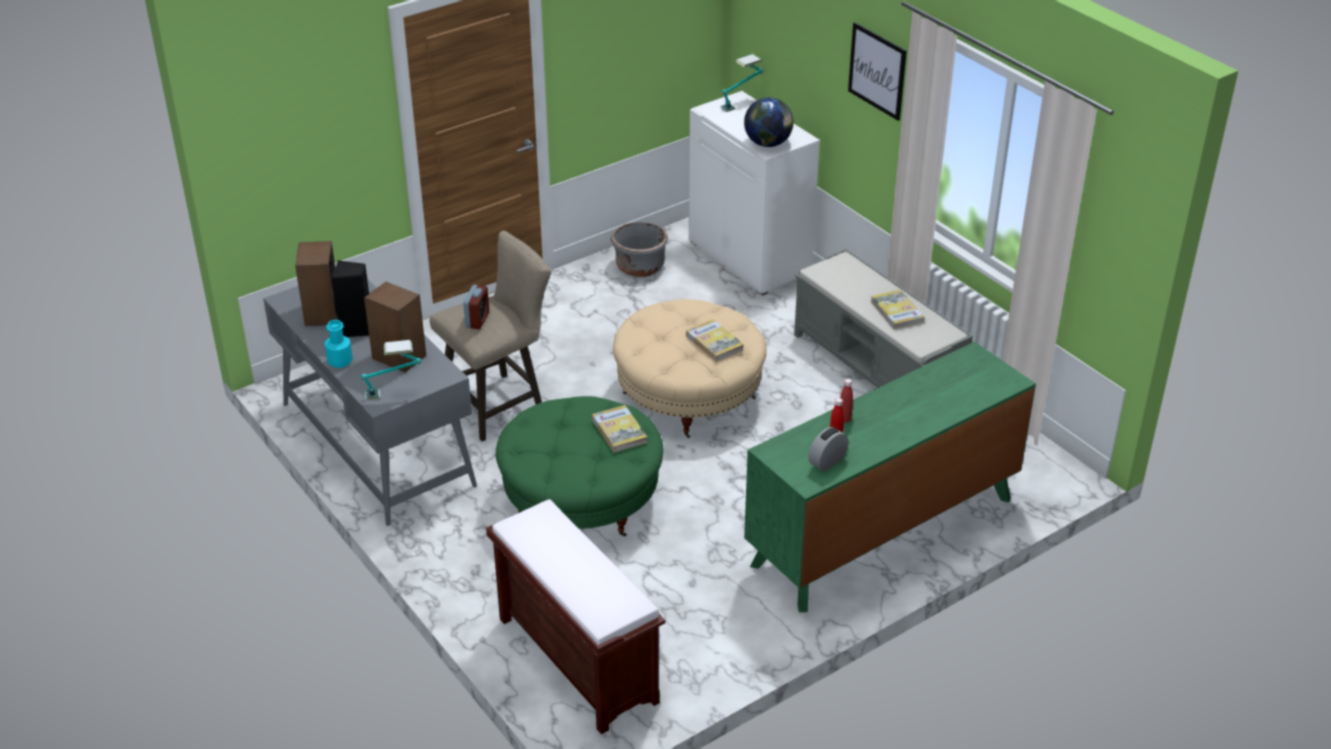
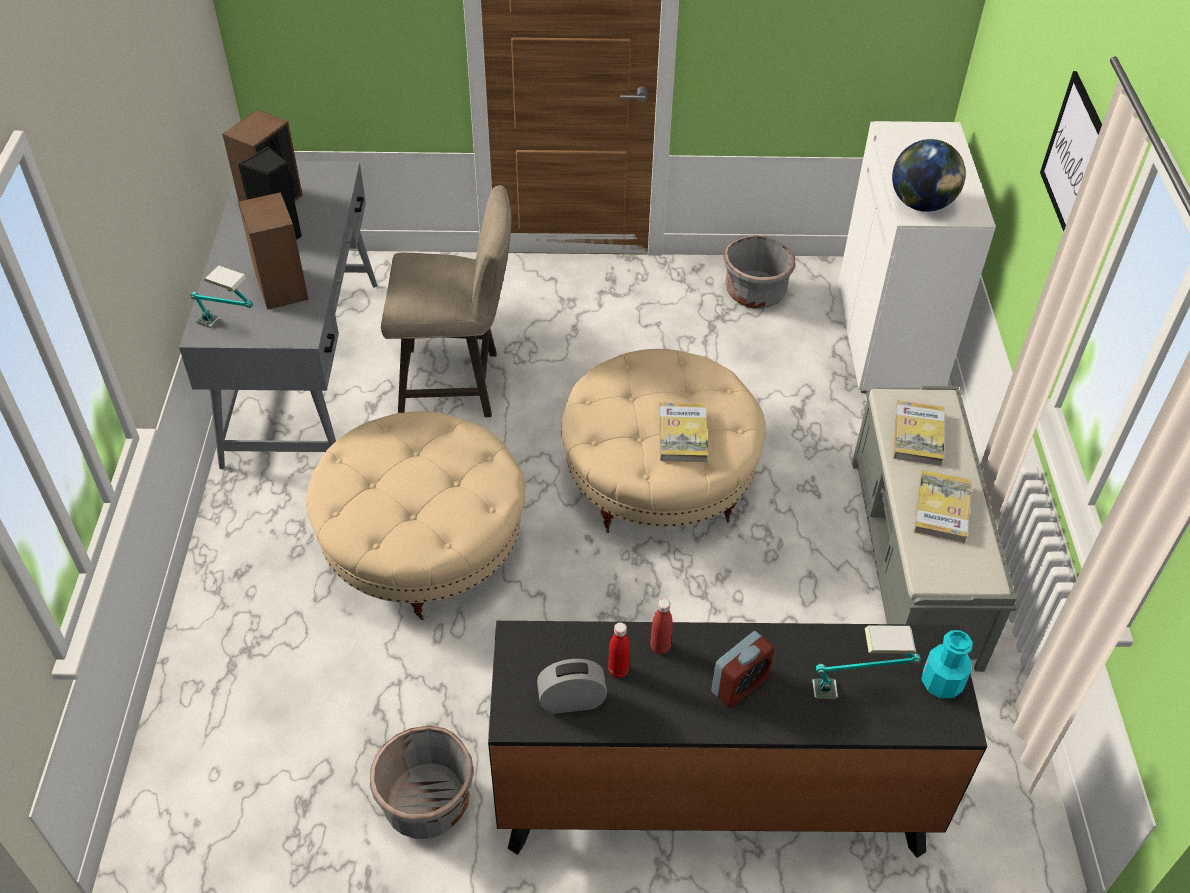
camera: 35 degrees right, 10 degrees up
turquoise bottle [325,320,353,368] -> turquoise bottle moved to [921,630,973,698]
alarm clock [463,285,489,329] -> alarm clock moved to [711,631,775,708]
brown bench [486,499,666,735] -> none
green ottoman [496,396,663,537] -> beige ottoman [306,411,525,620]
book [592,405,648,453] -> book moved to [893,400,945,466]
table lamp [720,54,763,112] -> table lamp moved to [812,625,921,699]
green dresser [744,342,1036,612] -> black dresser [488,621,987,858]
none -> grey planter [370,726,474,839]

